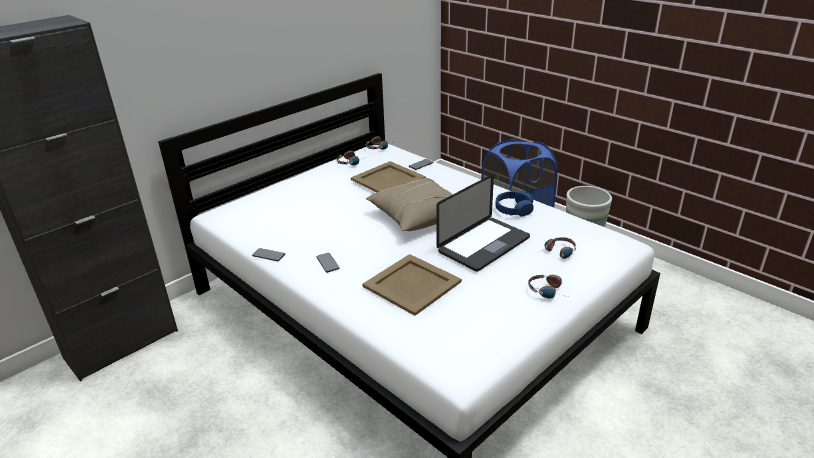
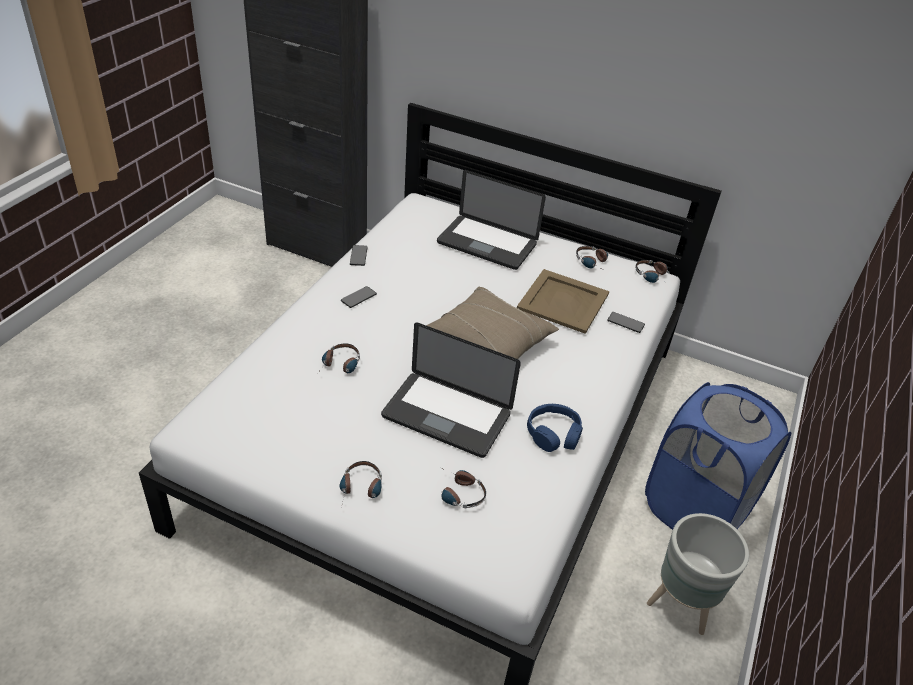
camera: 65 degrees right, 10 degrees up
beige tray [362,254,462,316] -> headphones [318,343,360,373]
none -> laptop [437,170,546,270]

